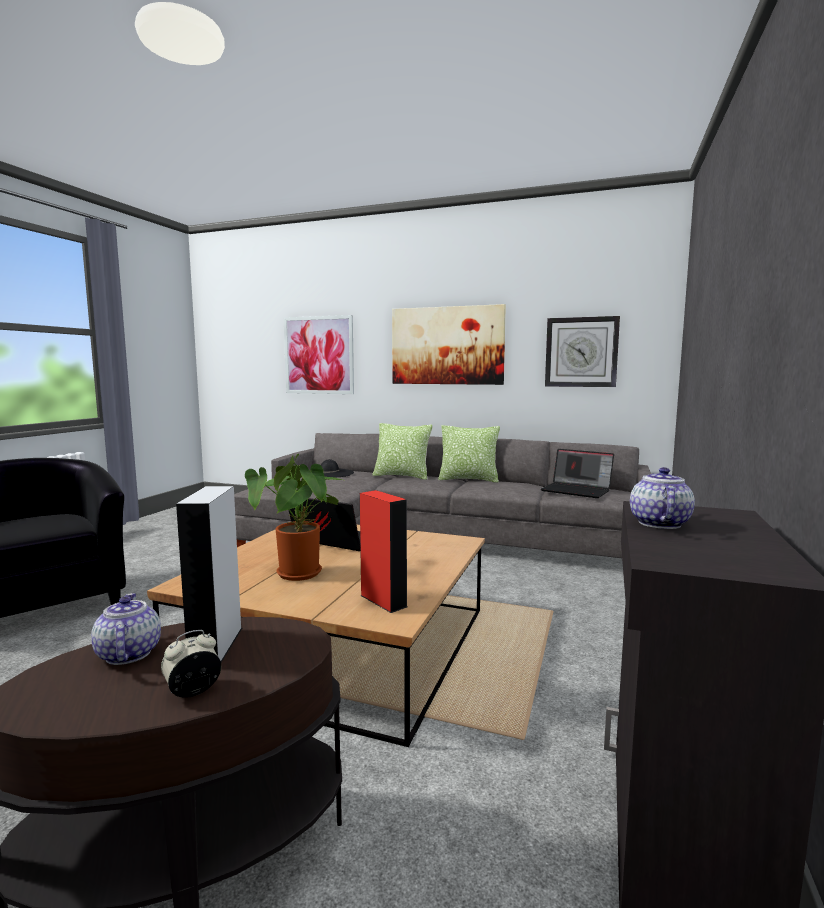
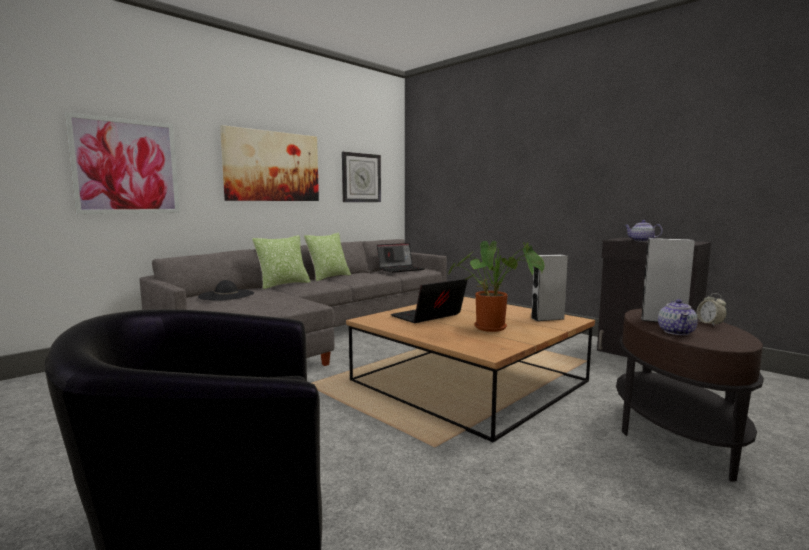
camera: 65 degrees left, 0 degrees up
teapot [91,593,161,665] -> teapot turned 75 degrees counterclockwise [658,299,698,335]
red speaker [360,490,407,613] -> grey speaker [531,254,568,321]

